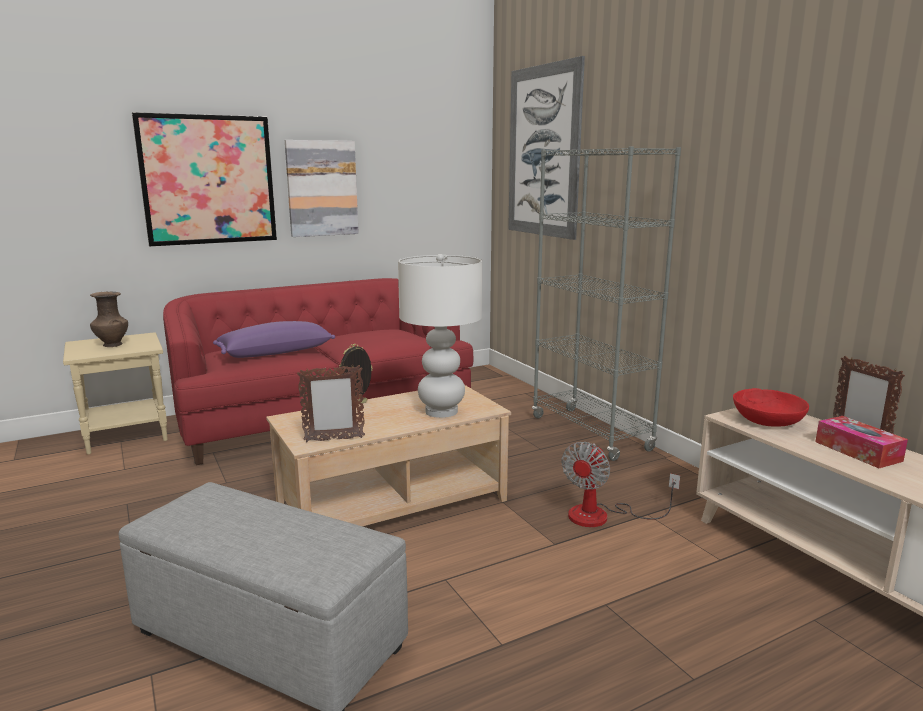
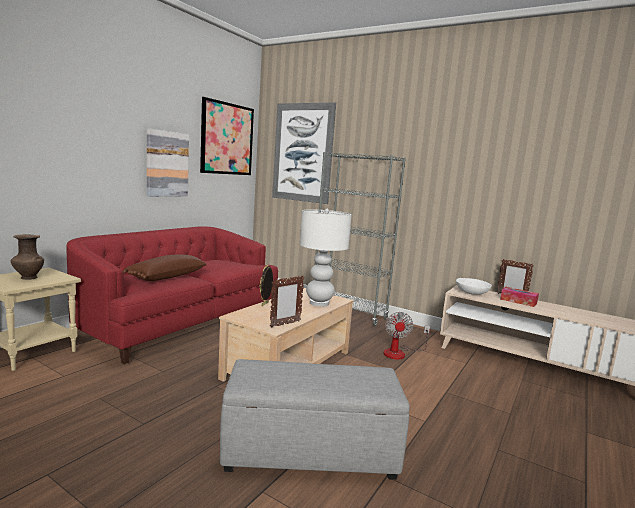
camera: 30 degrees left, 5 degrees down
picture [132,112,277,246] -> picture moved to [200,97,254,175]
purple pillow [213,321,335,358] -> brown pillow [123,254,207,281]
red bowl [733,388,809,427] -> white bowl [456,278,492,295]

